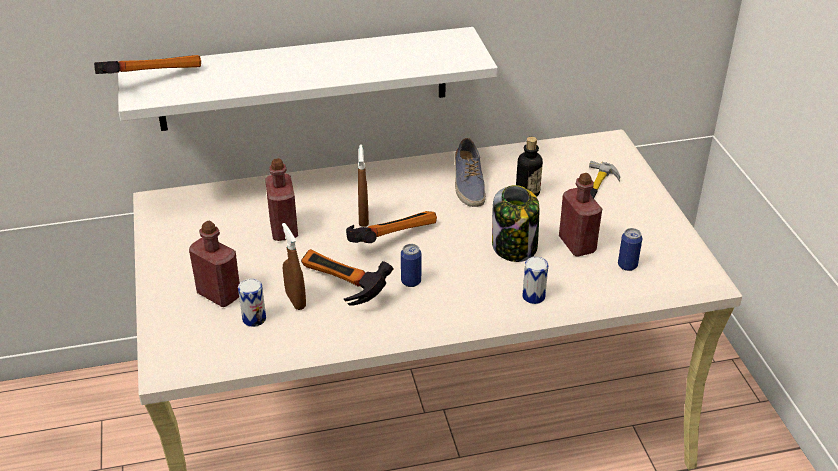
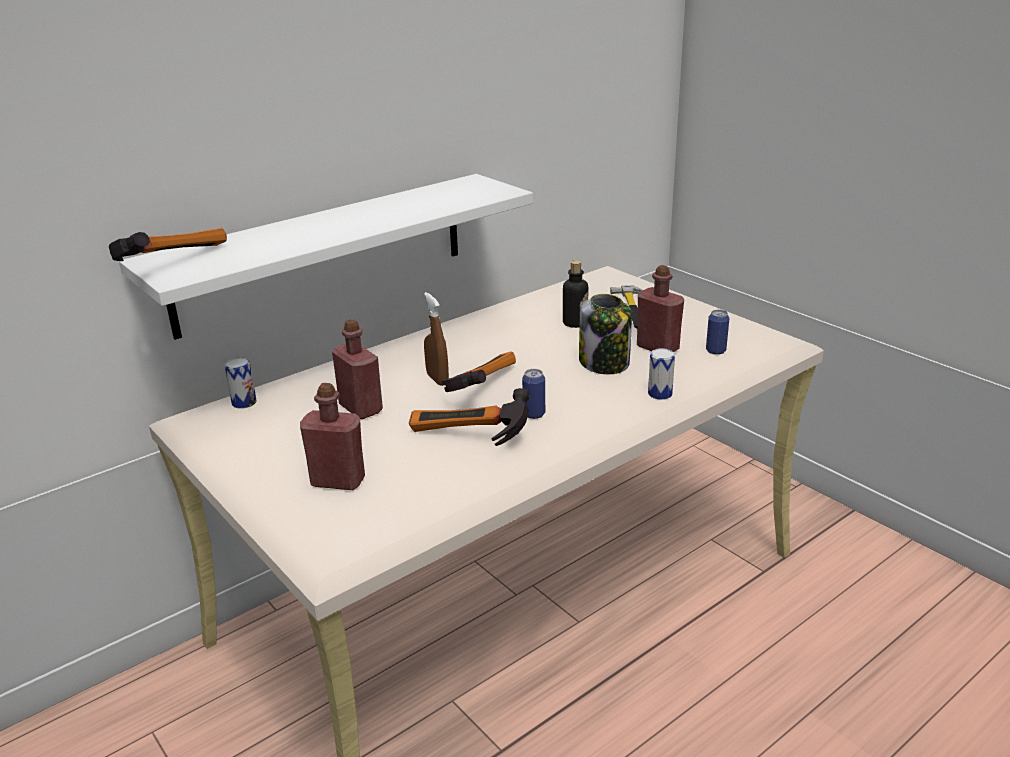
camera: 25 degrees left, 10 degrees down
can [238,279,266,327] -> can moved to [224,358,257,409]
brown spray bottle [282,223,306,310] -> none
shoe [454,138,486,207] -> none

